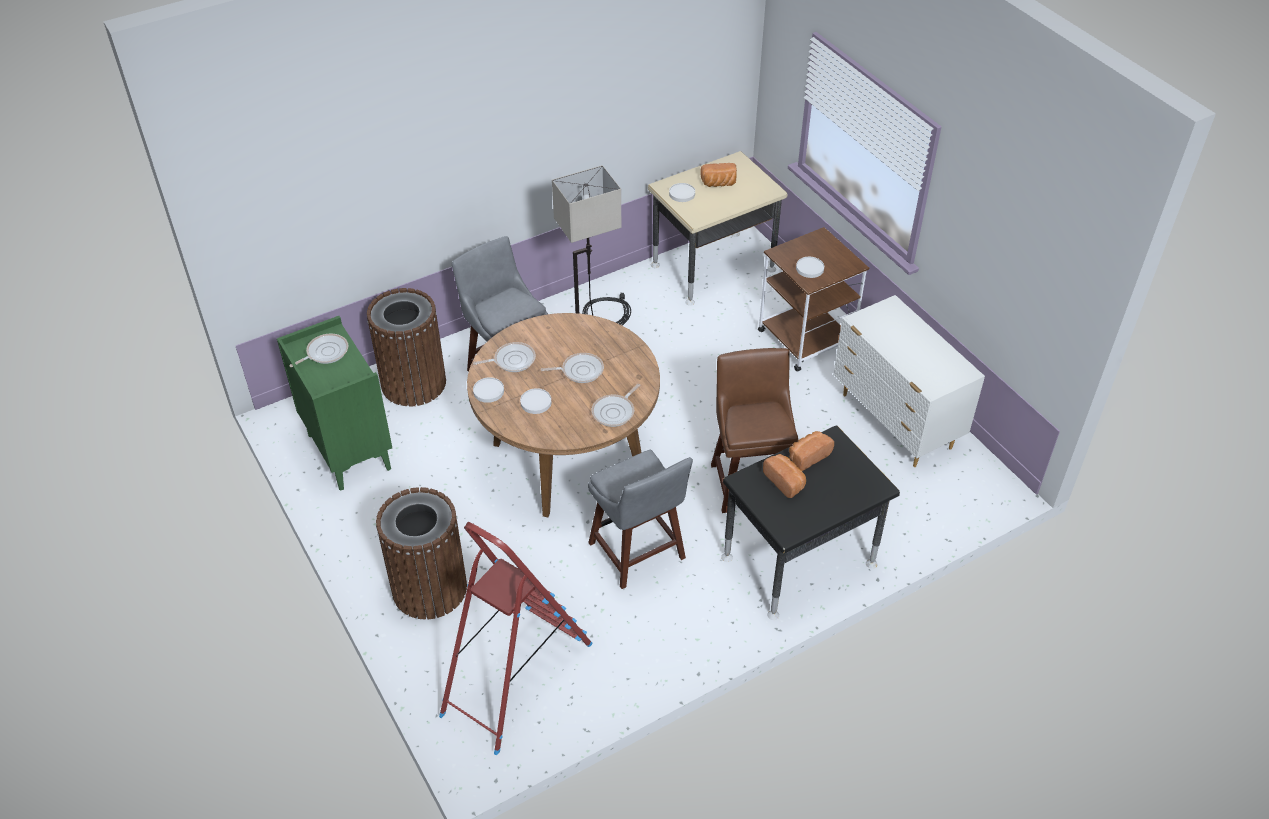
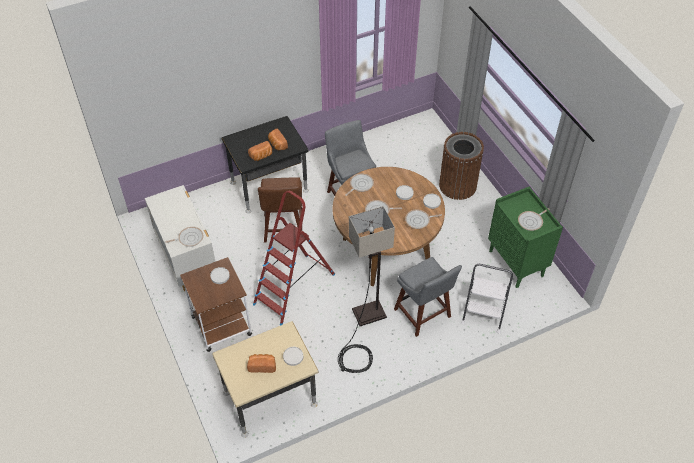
camera: 175 degrees left, 5 degrees up
brown trash can [367,288,446,407] -> white step ladder [461,264,513,333]
red step ladder [439,522,592,755] -> red step ladder moved to [253,191,335,326]
none -> frying pan [165,227,204,247]

